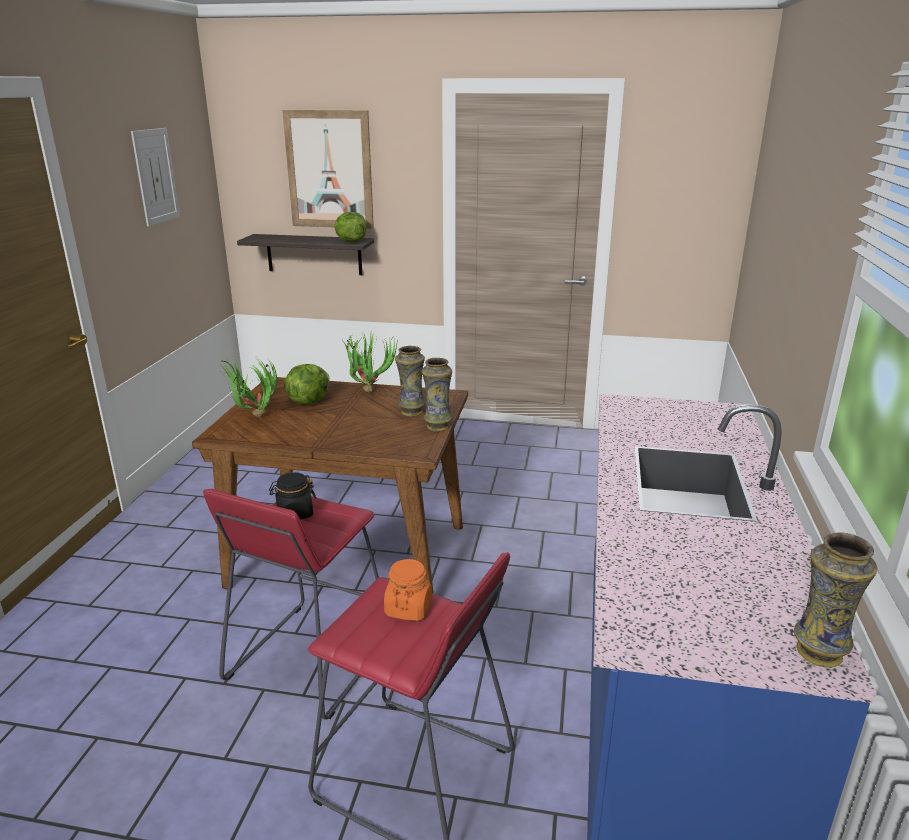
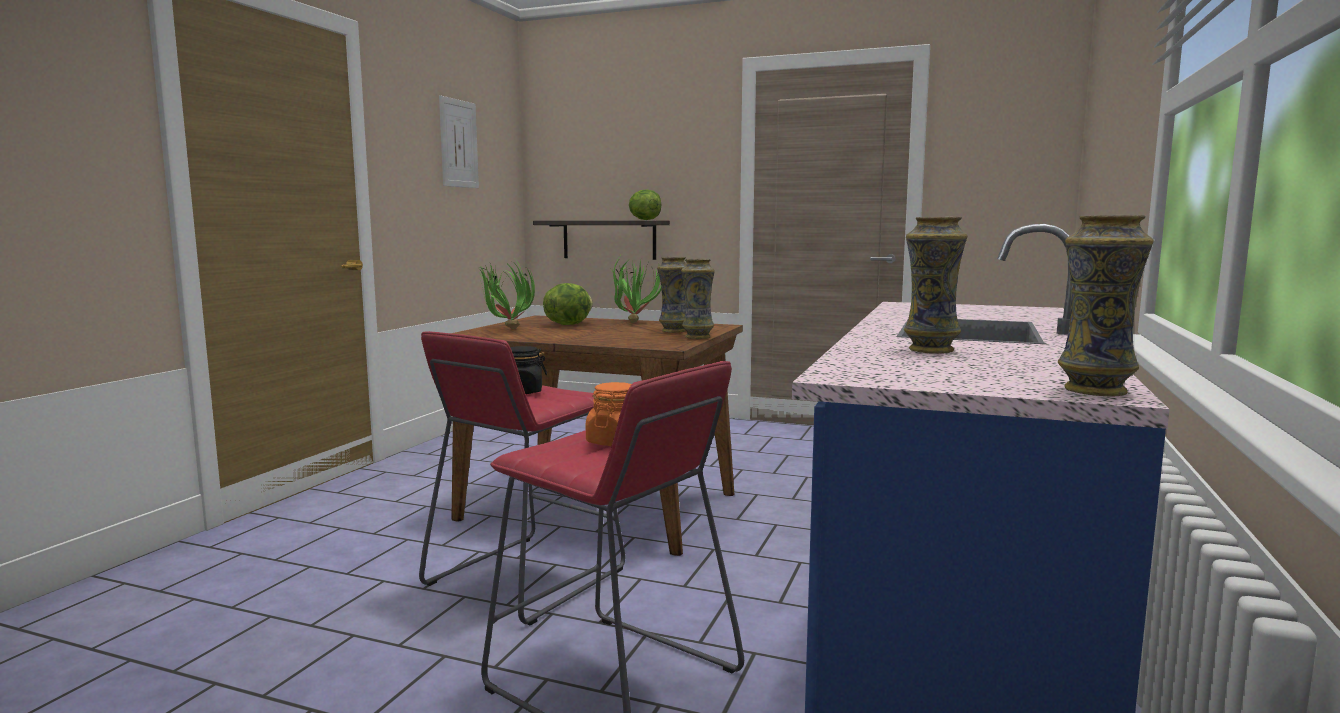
camera: 10 degrees right, 15 degrees down
picture [282,110,374,229] -> none
none -> vase [904,216,967,354]

